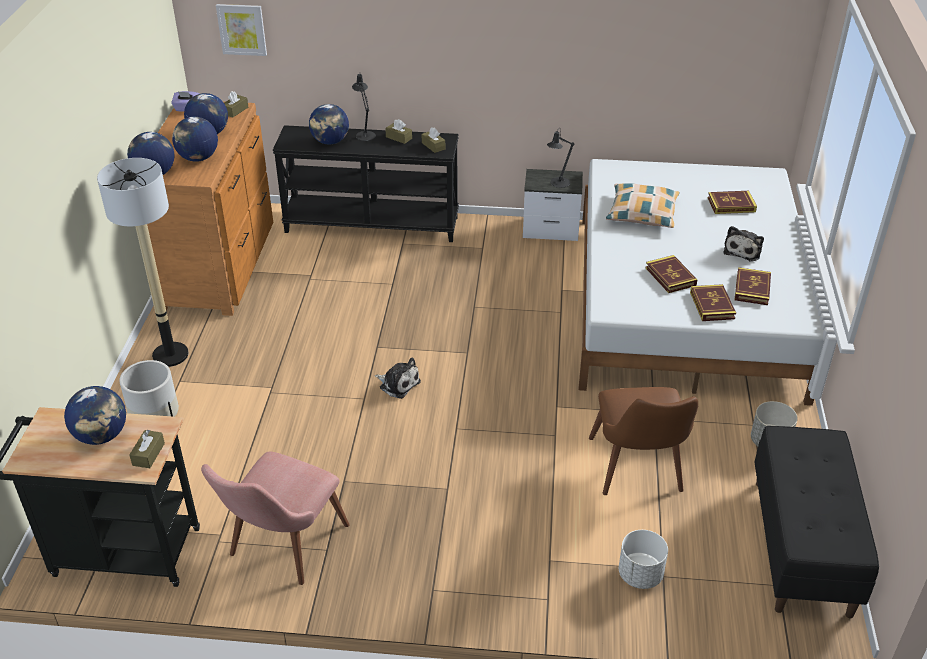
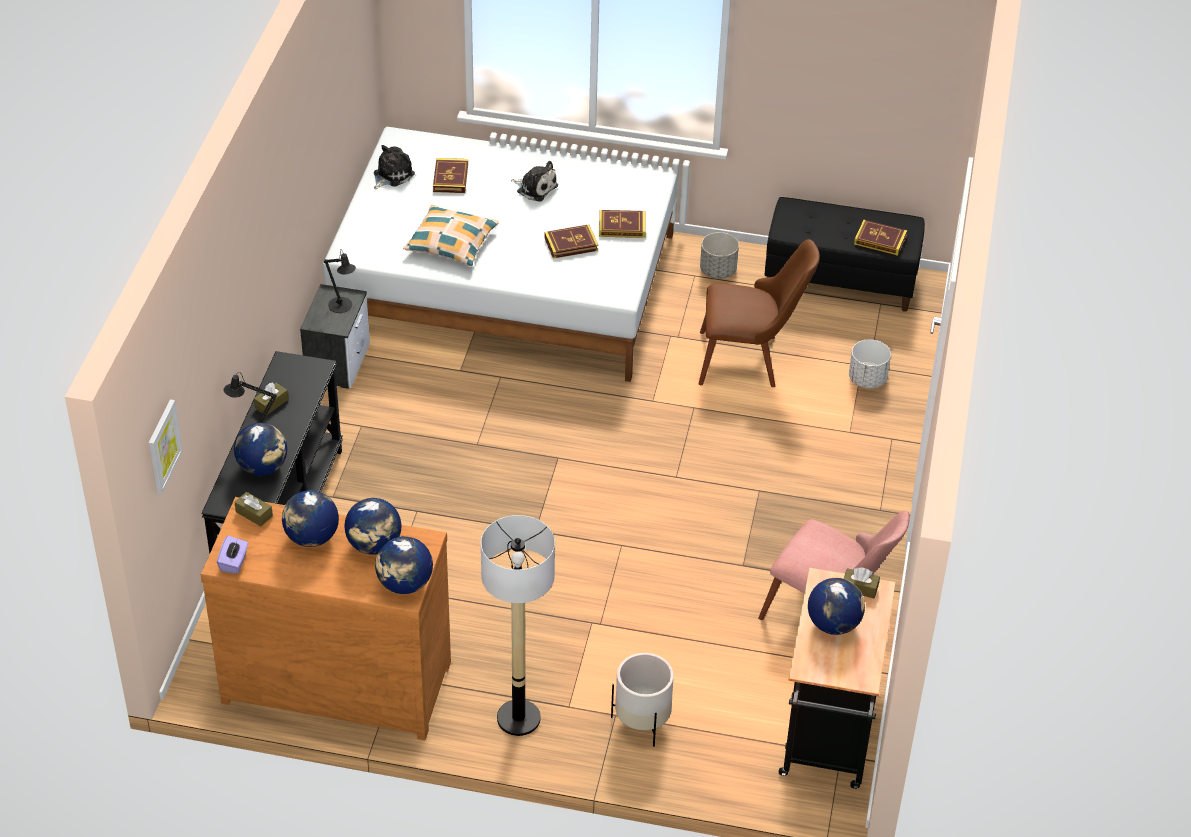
camera: 85 degrees left, 5 degrees up
plush toy [375,358,421,399] -> plush toy moved to [374,145,415,189]
brown tissue box [422,127,445,153] -> none
book [734,267,771,305] -> book moved to [854,220,907,256]

